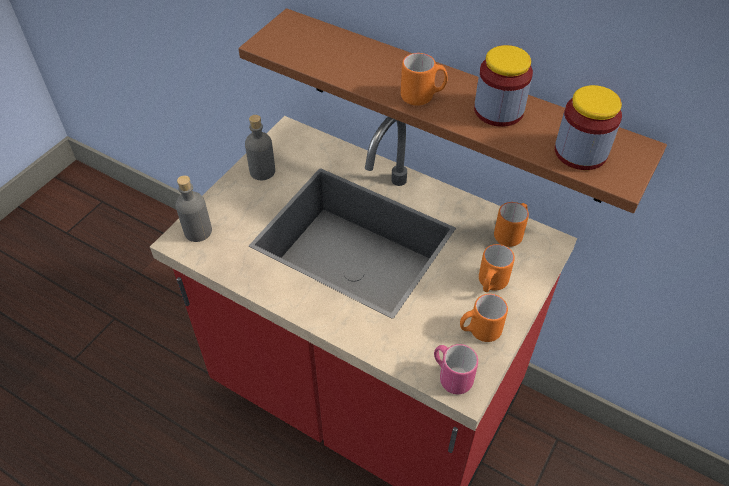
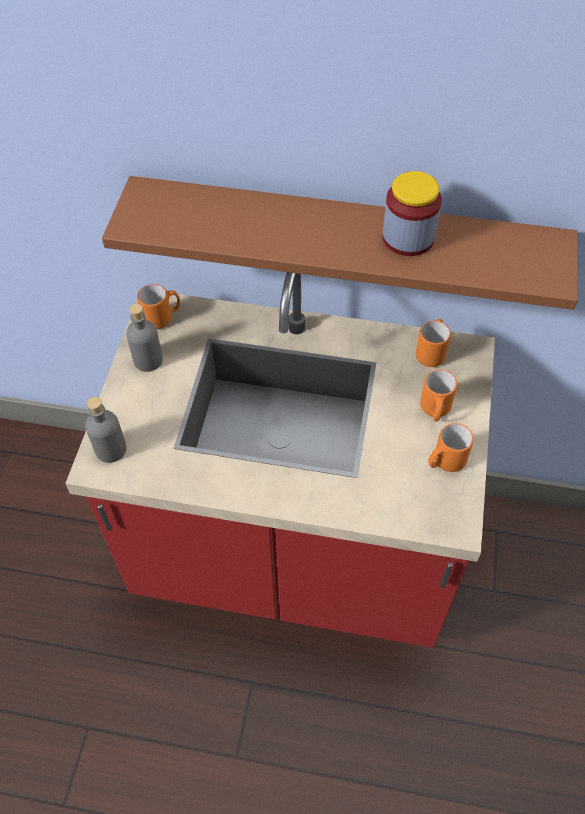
camera: 20 degrees left, 5 degrees up
orange mug [401,53,448,106] -> orange mug moved to [137,284,180,329]
pink mug [434,344,478,394] -> none
jar [555,85,622,170] -> none

